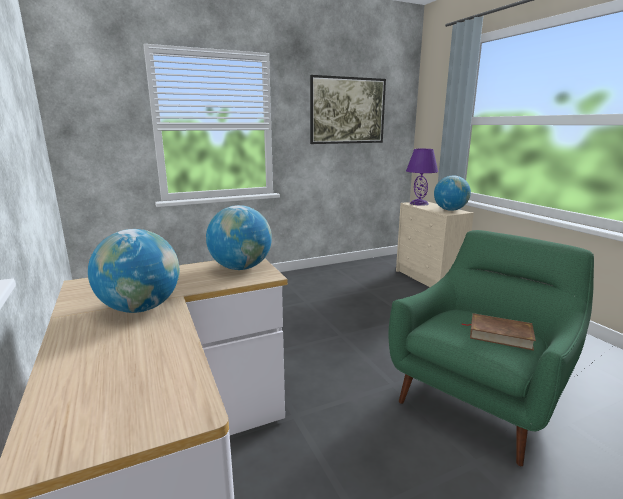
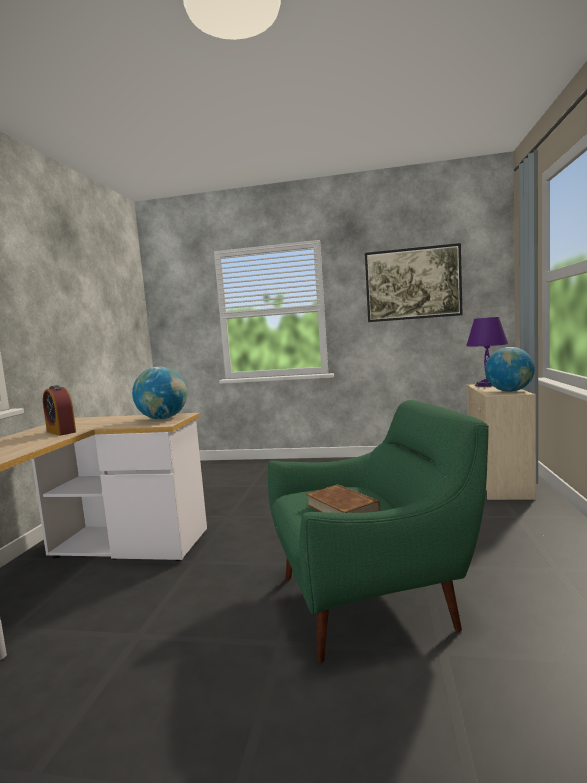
camera: 35 degrees right, 10 degrees down
globe [88,229,179,313] -> alarm clock [43,385,76,436]

